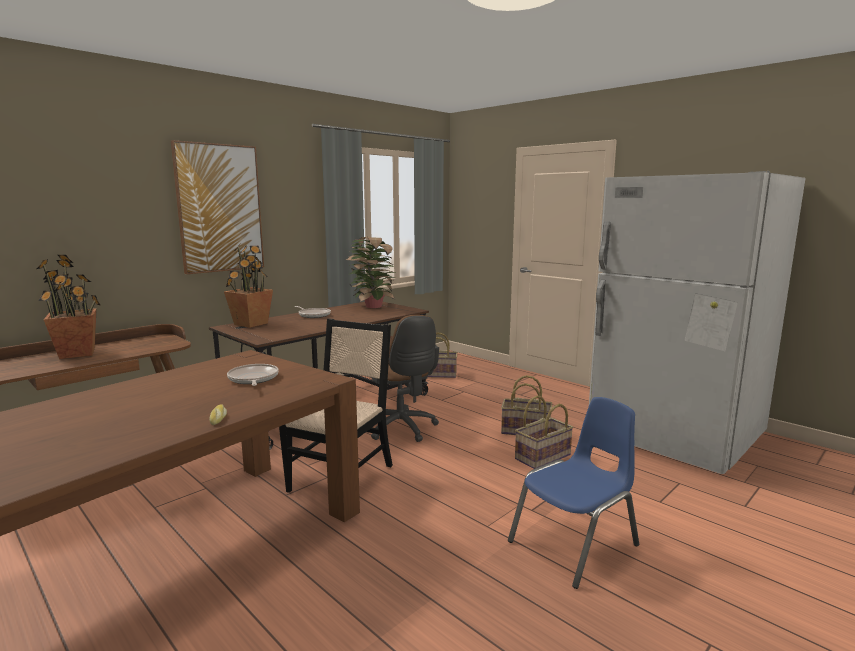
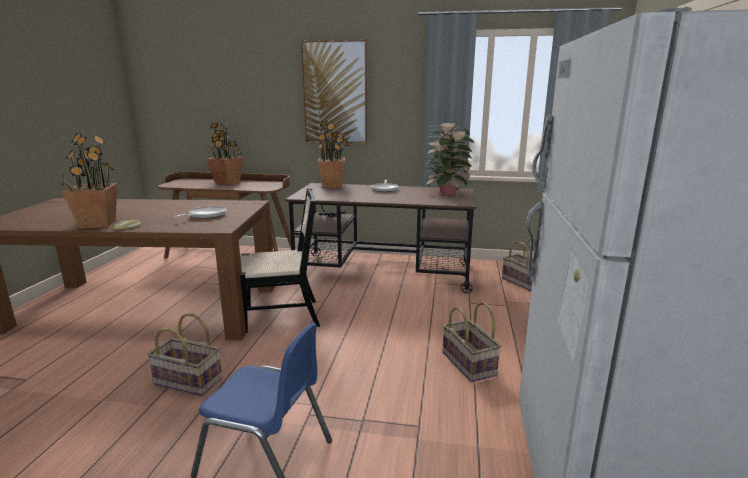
camera: 55 degrees right, 5 degrees up
brown office chair [371,315,439,442] -> none
basket [515,395,573,469] -> basket moved to [147,313,222,396]
none -> potted plant [62,133,117,229]

